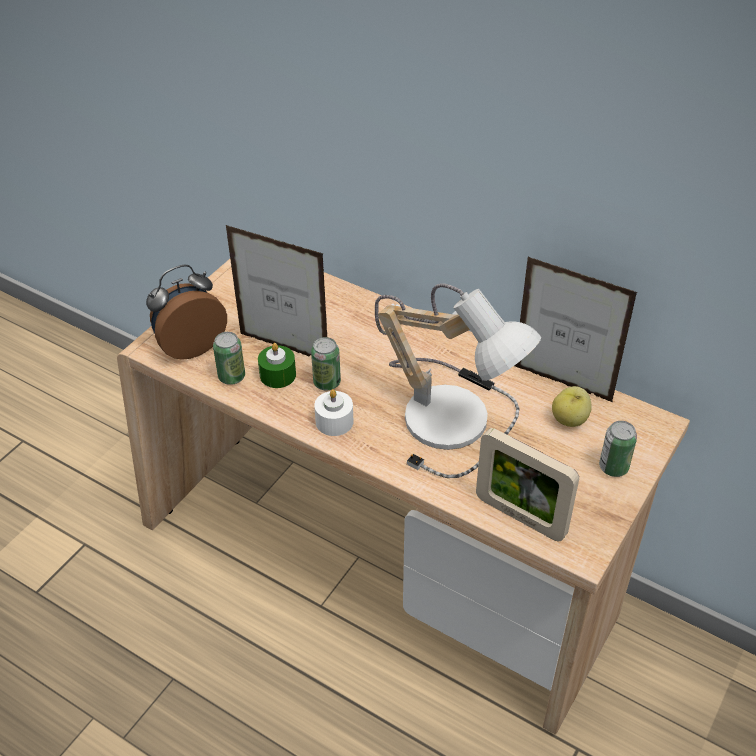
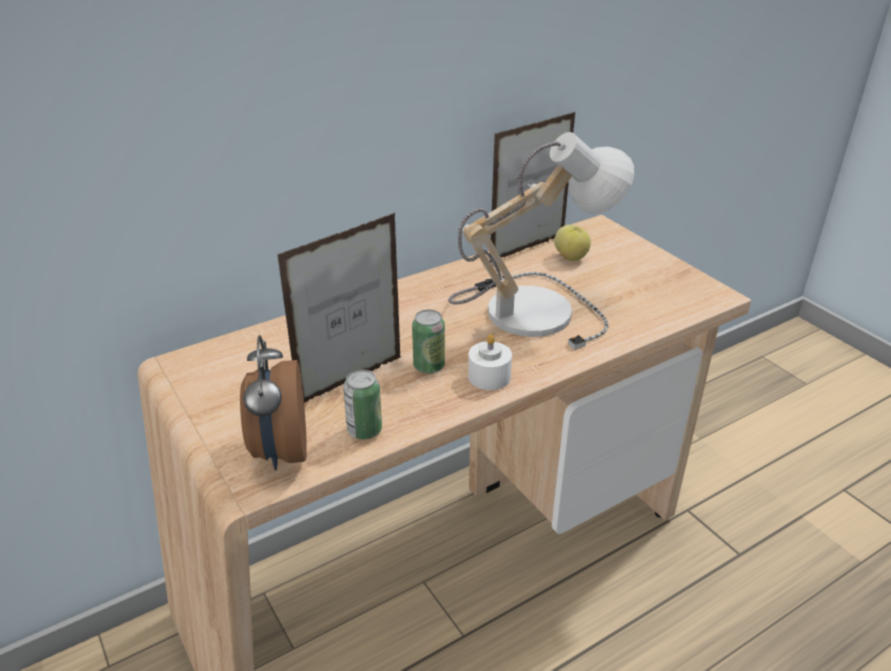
camera: 65 degrees left, 10 degrees down
green candle [258,343,296,388] -> none
picture frame [476,428,579,541] -> none
can [599,421,637,477] -> none

